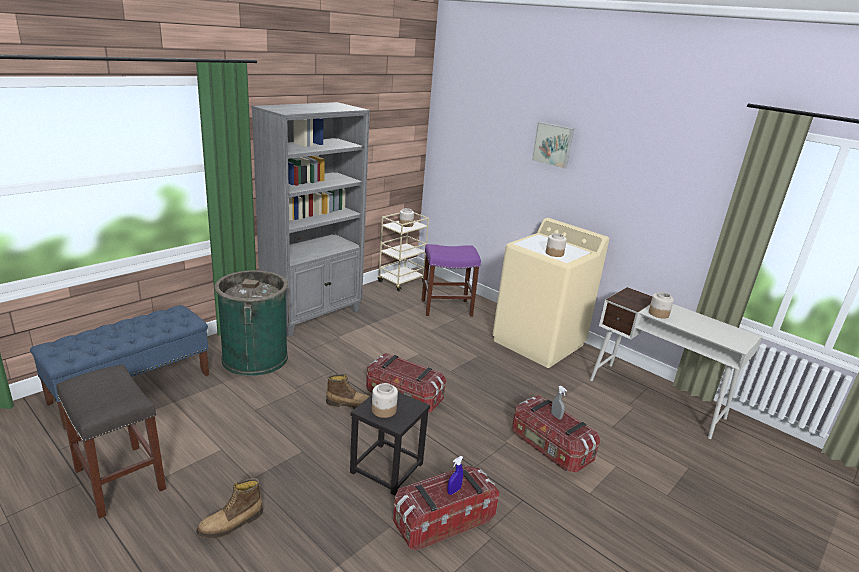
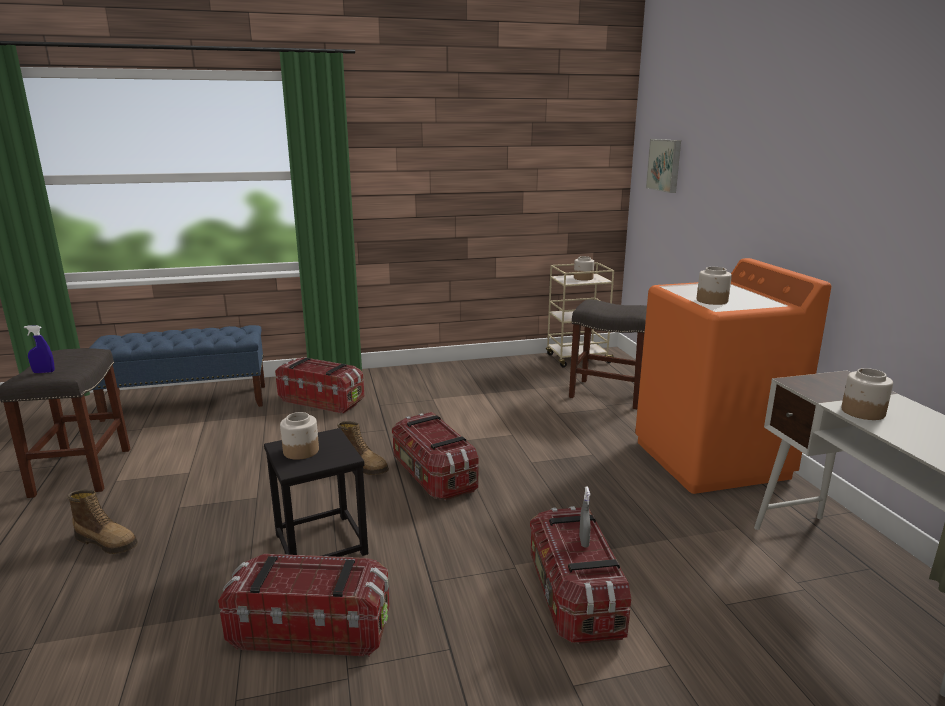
camera: 35 degrees right, 5 degrees down
boot [196,478,263,539] -> boot turned 150 degrees counterclockwise [67,489,138,554]
green trash can [214,270,288,376] -> storage box [275,358,365,414]
grey bookcase [252,102,370,337] -> none
purple stool [422,244,481,317] -> grey stool [569,299,647,409]
blue spray bottle [447,456,463,495] -> blue spray bottle moved to [24,325,55,373]
beige washing machine [493,218,609,368] -> orange washing machine [635,258,831,494]
picture [532,122,574,169] -> picture moved to [646,139,681,193]

